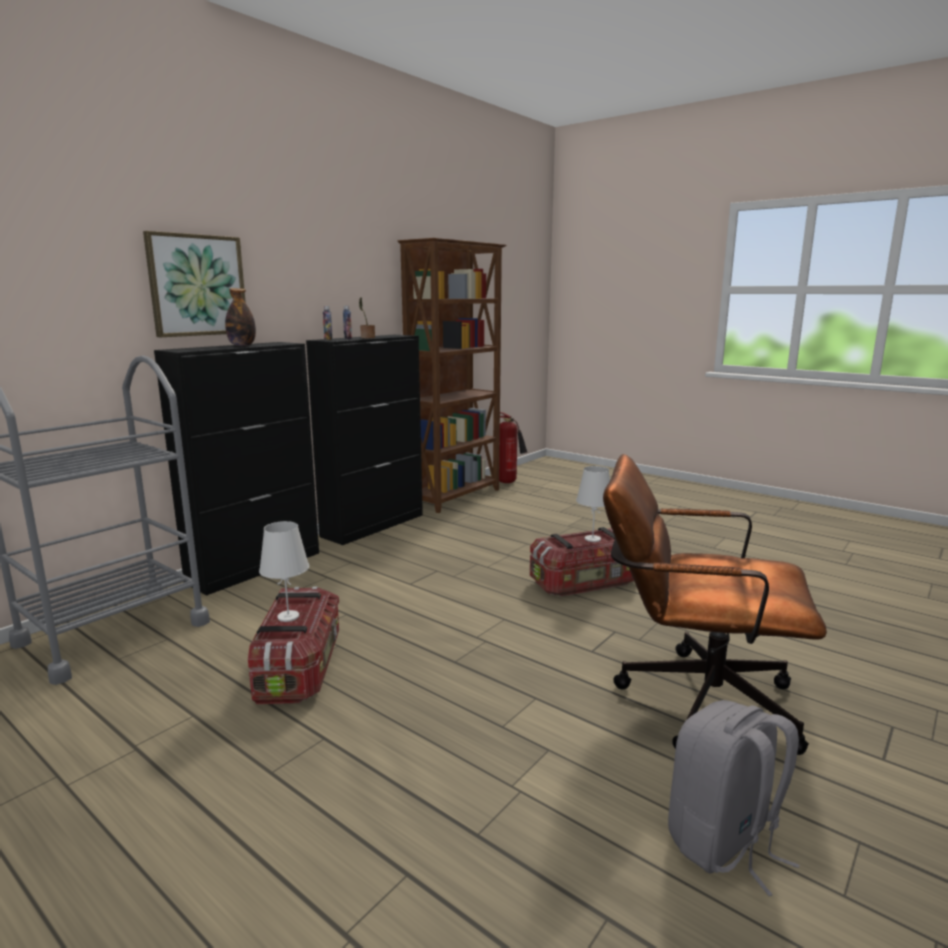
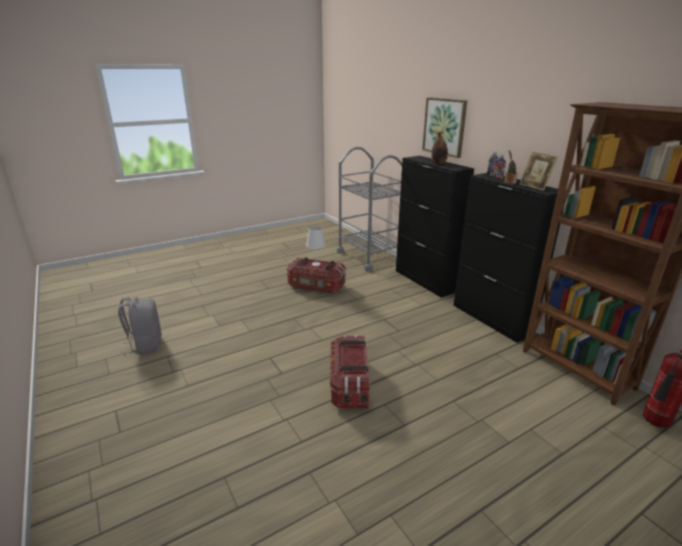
camera: 110 degrees right, 10 degrees up
white table lamp [576,466,610,542] -> none
brown office chair [603,454,827,755] -> none
none -> picture frame [519,152,558,191]

